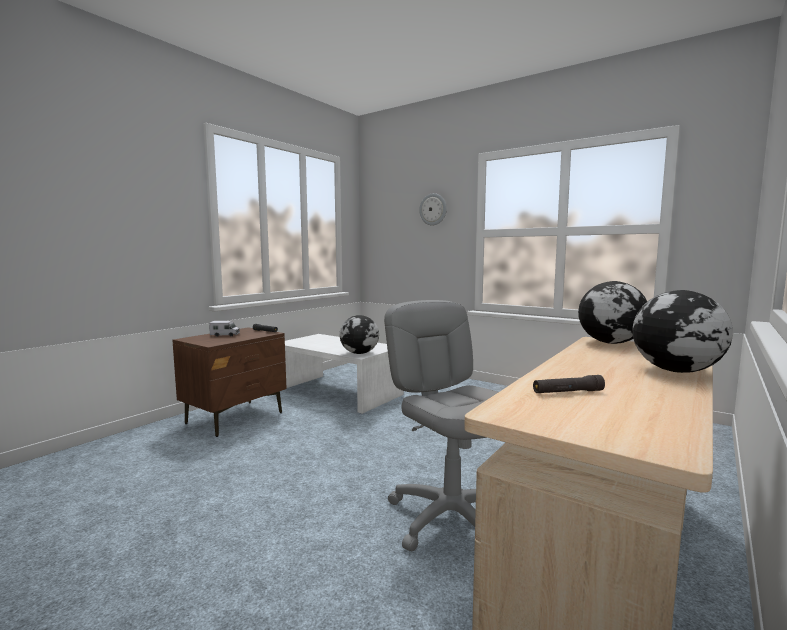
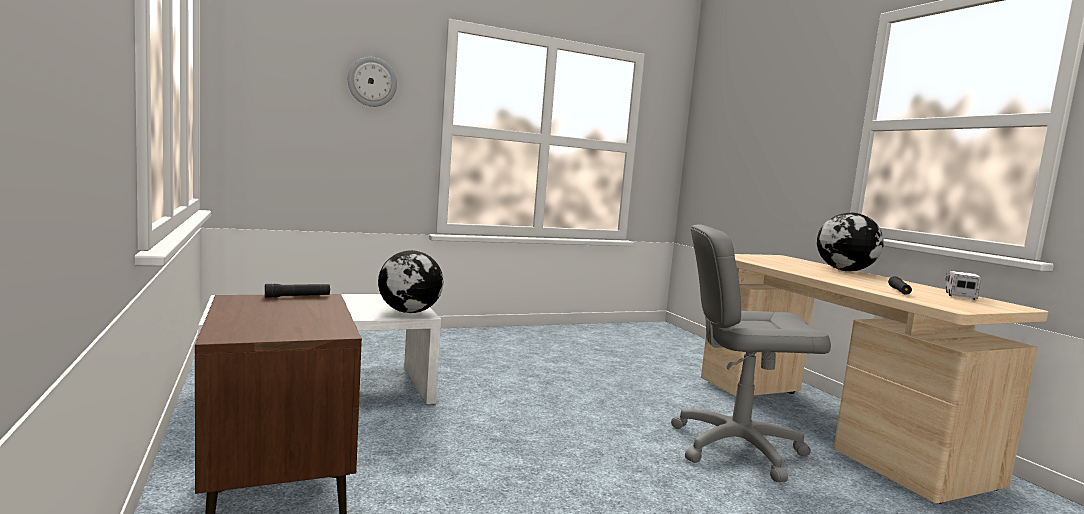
camera: 60 degrees left, 0 degrees up
toy truck [209,321,240,337] -> toy truck moved to [945,271,981,299]
globe [578,281,647,344] -> none

